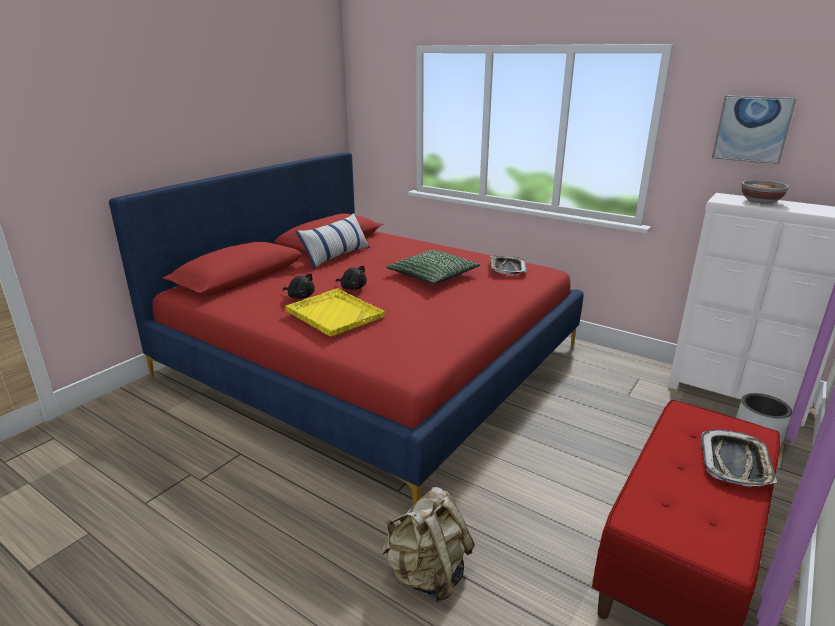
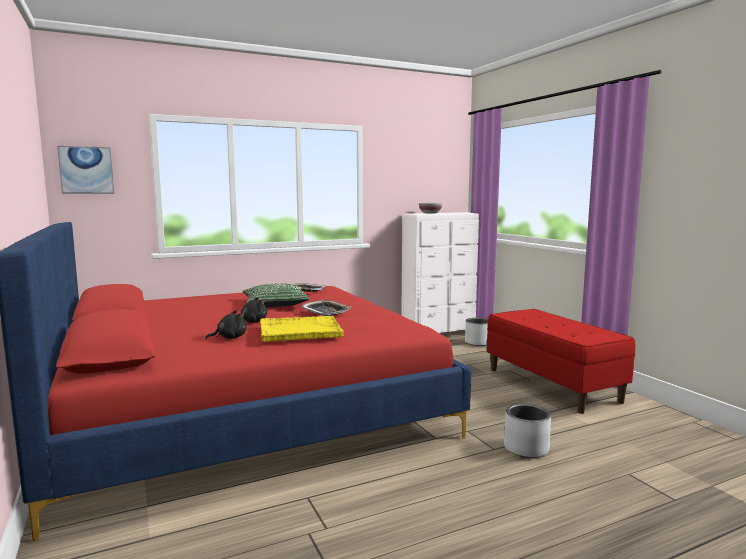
camera: 60 degrees left, 15 degrees down
pillow [295,213,370,270] -> none
beige backpack [381,487,475,603] -> grey planter [504,404,551,458]
tray [701,430,777,487] -> tray moved to [301,300,351,316]
picture [712,95,797,164] -> picture moved to [57,146,114,194]

